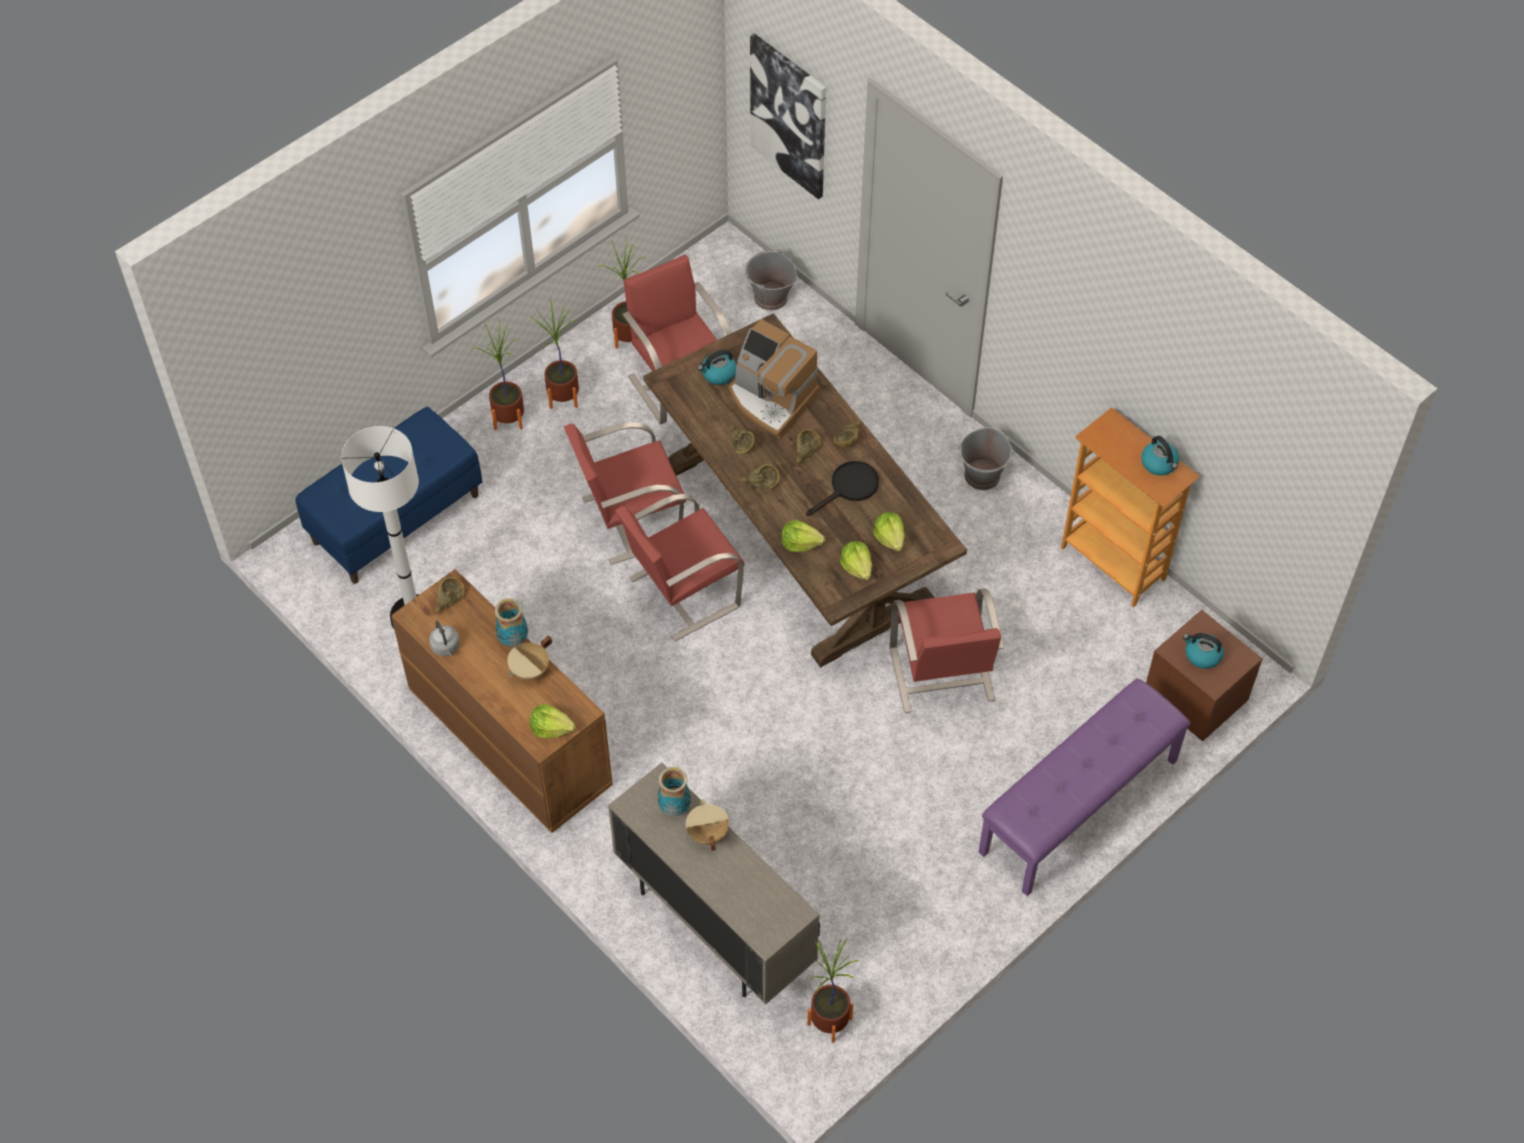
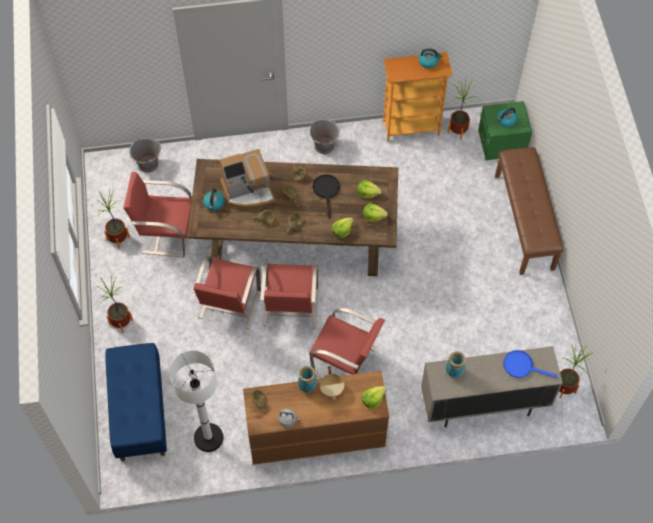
camera: 55 degrees left, 5 degrees up
potted plant [530,298,579,409] -> potted plant moved to [448,79,479,140]
beige cooking pot [686,799,729,851] -> none
picture [750,33,826,199] -> none
red chair [890,588,1005,713] -> red chair moved to [309,308,385,379]
purple bench [979,679,1191,896] -> brown bench [495,147,564,275]
brown nightstand [1146,610,1263,741] -> green nightstand [478,101,532,160]
none -> blue frying pan [503,350,558,378]

